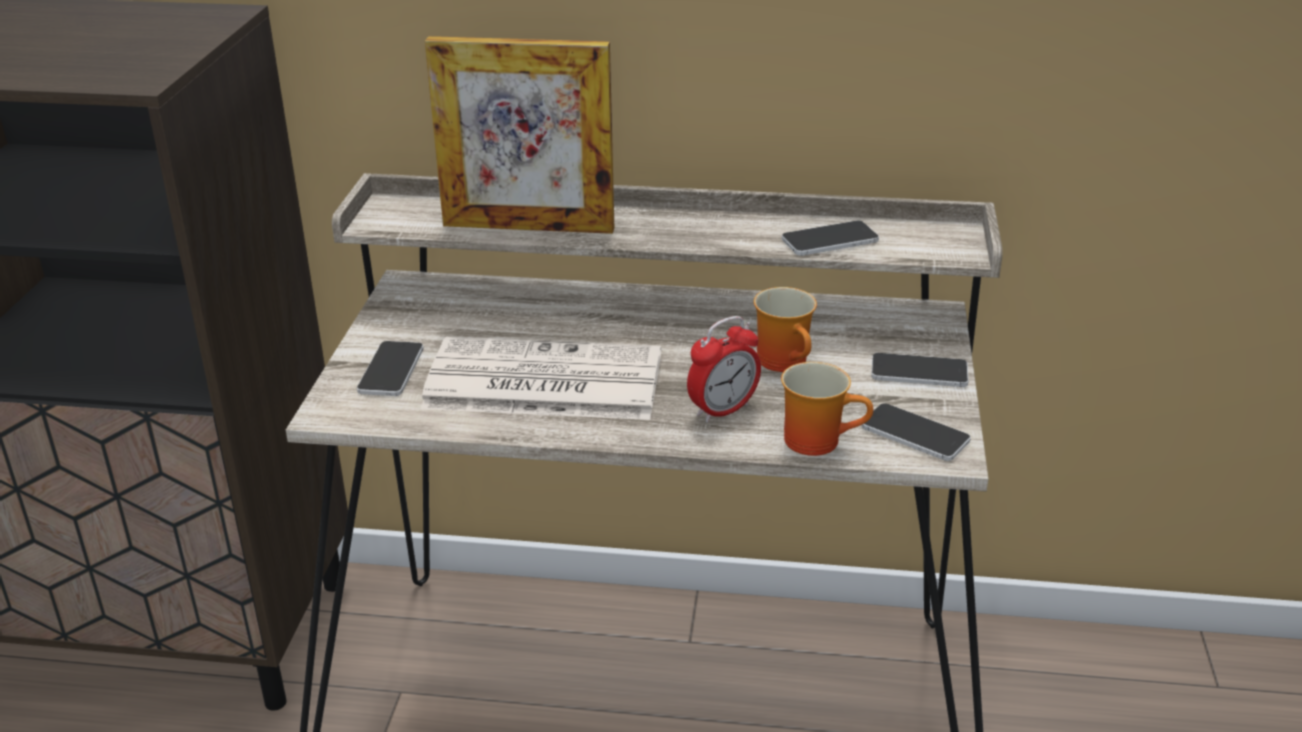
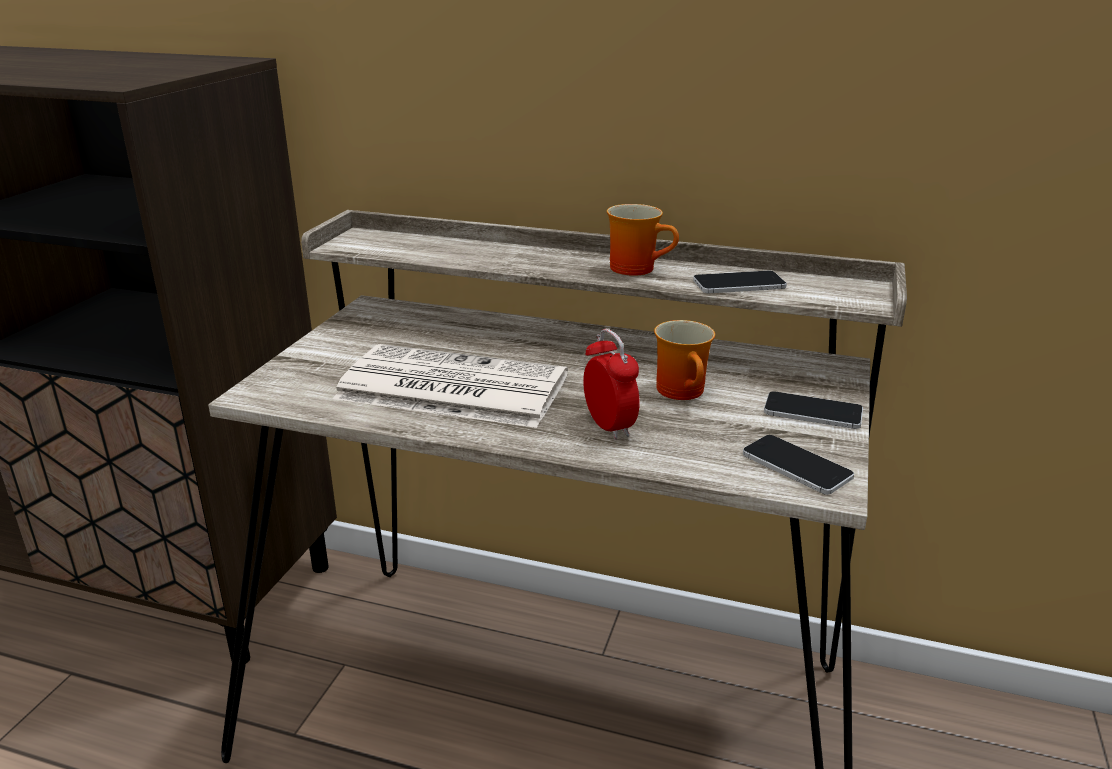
camera: 10 degrees right, 5 degrees down
phone [357,341,424,396] -> none
picture frame [425,36,614,234] -> none
alarm clock [687,316,761,423] -> alarm clock turned 90 degrees counterclockwise [583,329,640,440]
mug [781,362,873,456] -> mug moved to [607,204,679,276]

